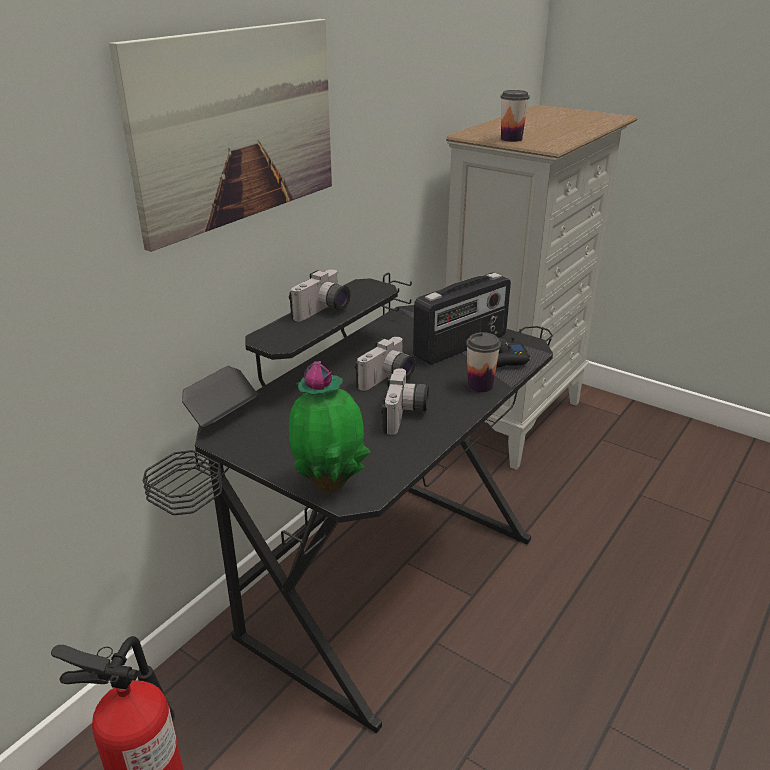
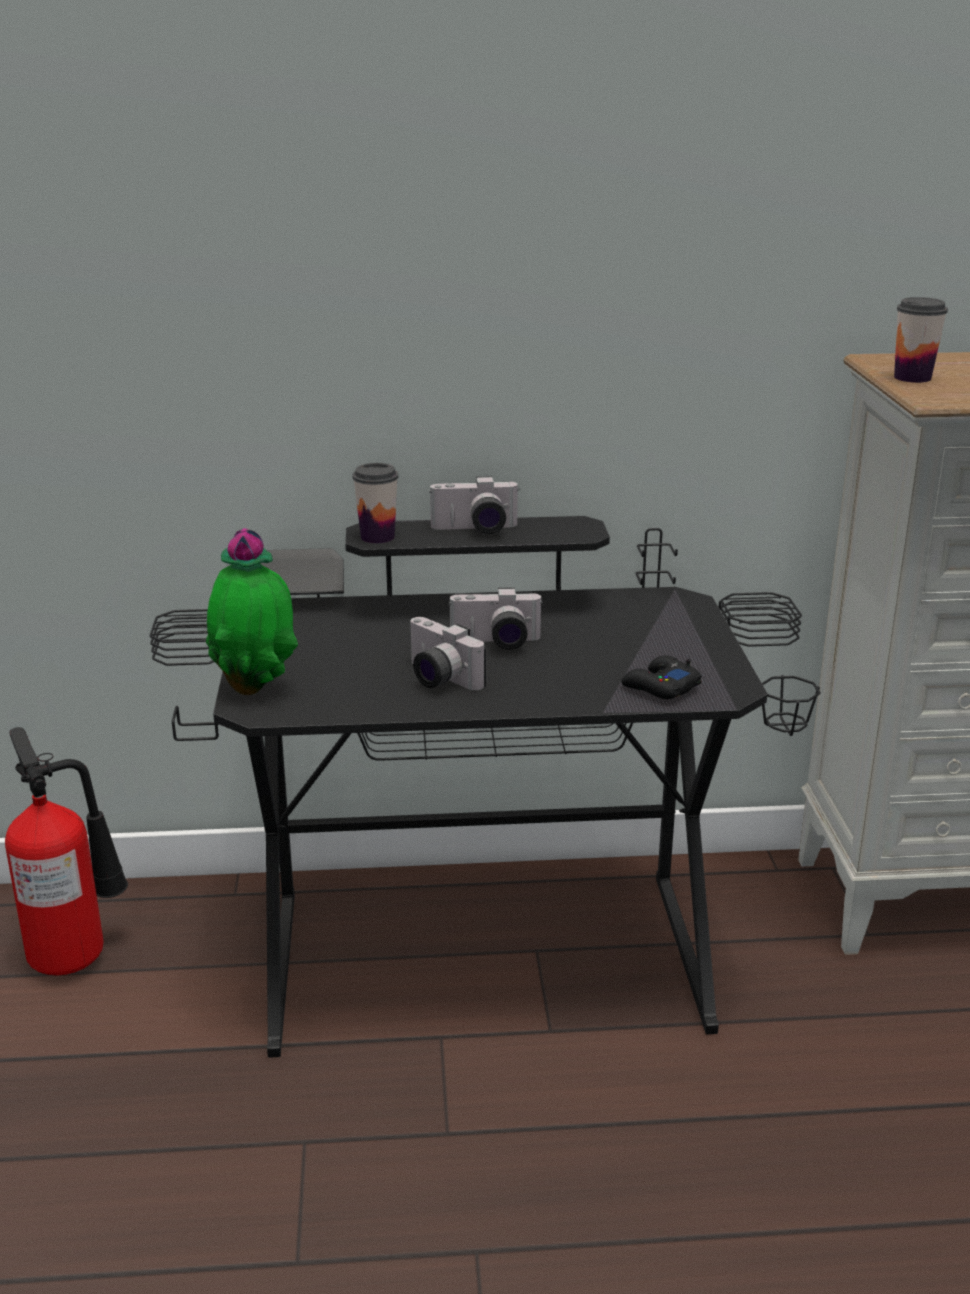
camera: 50 degrees right, 5 degrees down
picture [109,19,332,252] -> none
camera [382,368,429,435] -> camera turned 75 degrees clockwise [409,617,486,691]
radio [413,273,511,365] -> none
cup [466,332,501,393] -> cup moved to [352,463,399,543]

